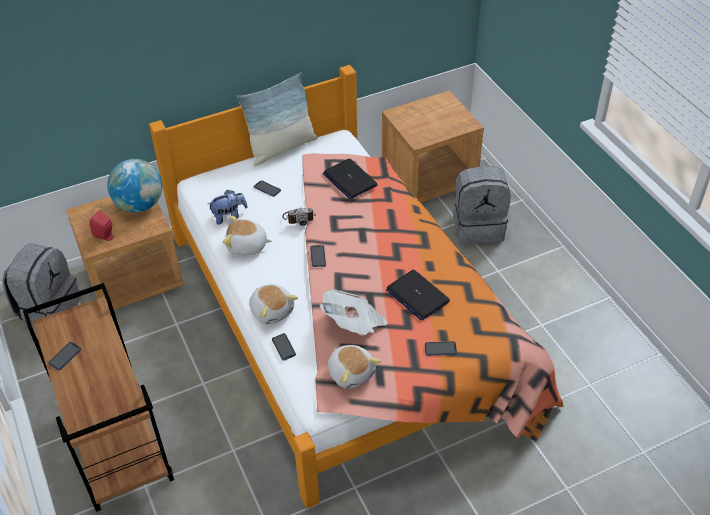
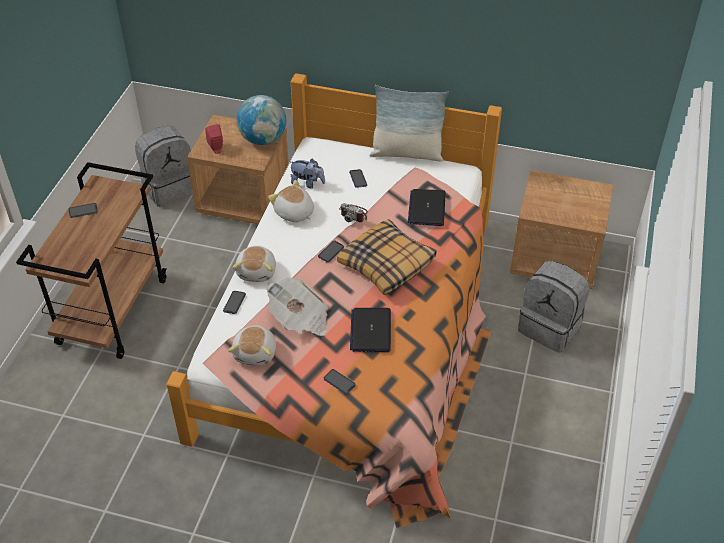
camera: 40 degrees right, 0 degrees up
none -> pillow [337,219,437,295]

